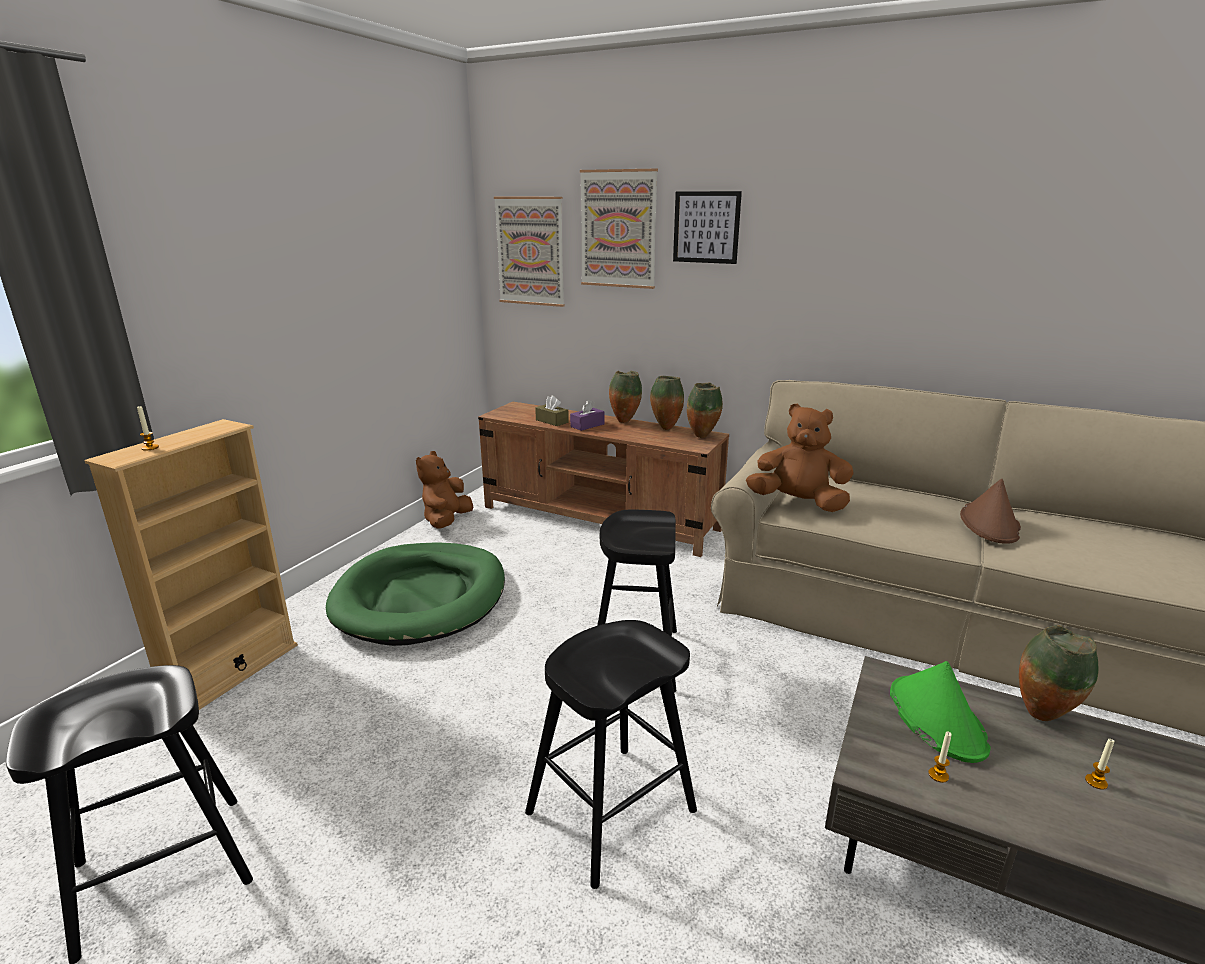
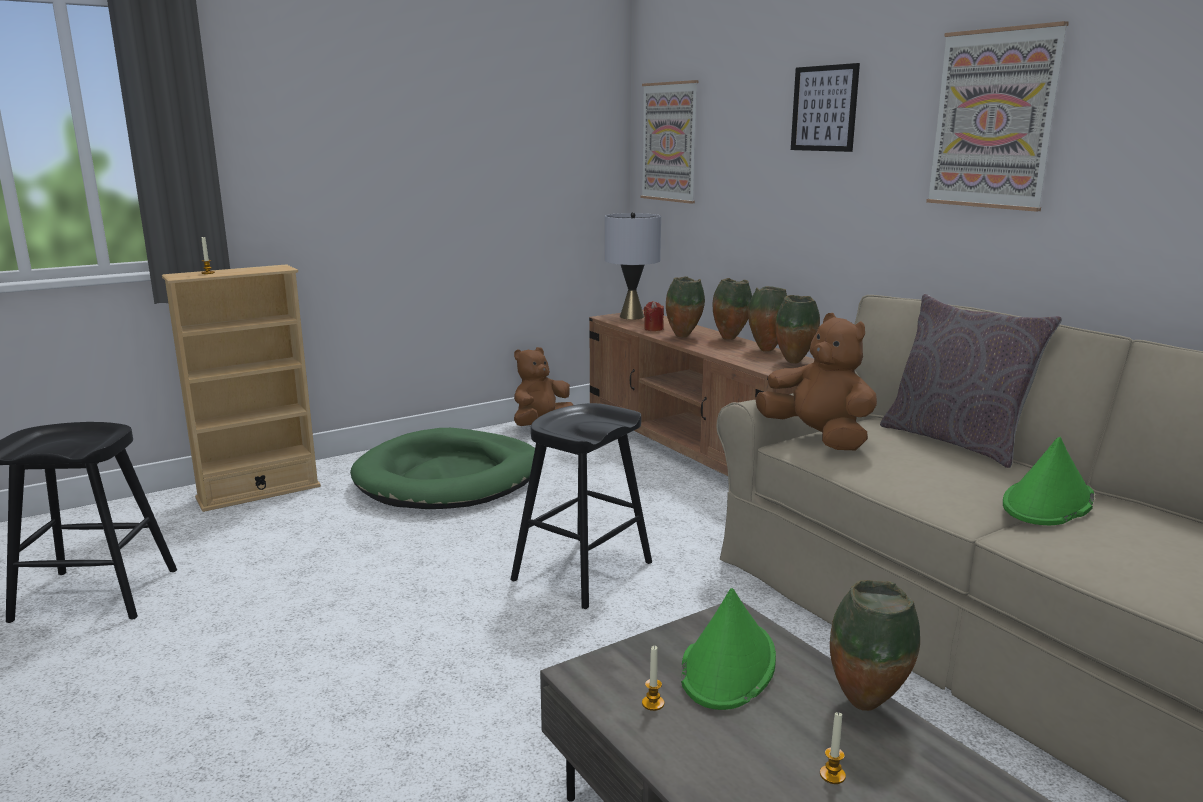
camera: 30 degrees right, 5 degrees down
black stool [525,620,697,889] -> none
brown tissue box [535,395,569,426] -> red candle [644,301,664,331]
purple tissue box [570,400,605,431] -> vase [666,276,705,338]
picture [580,169,658,289] -> picture moved to [926,21,1069,211]
brown hat [960,479,1021,544] -> green hat [1003,437,1094,525]
none -> grey table lamp [605,212,661,320]
none -> grey pillow [880,294,1062,468]

